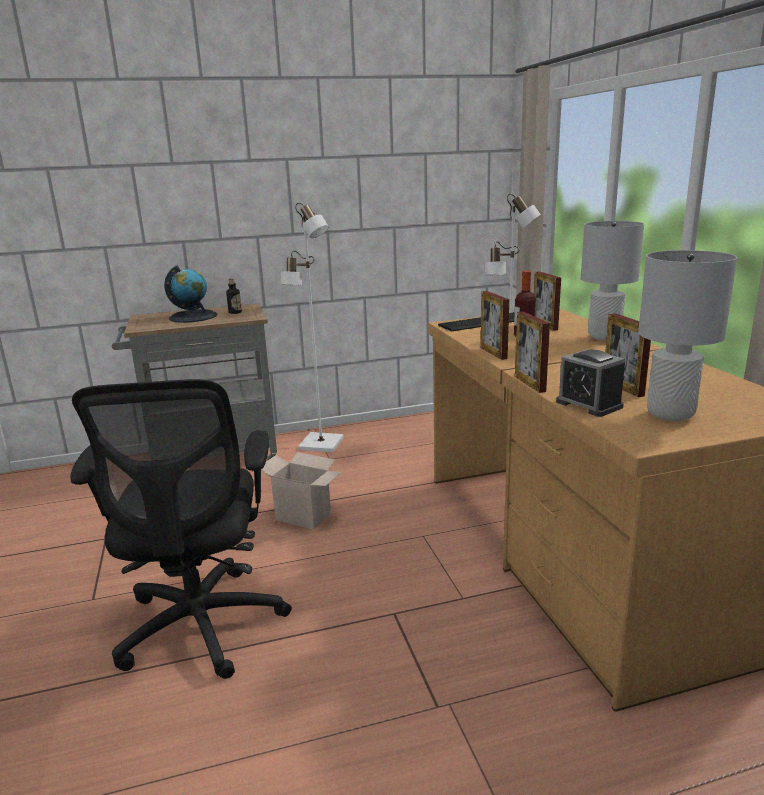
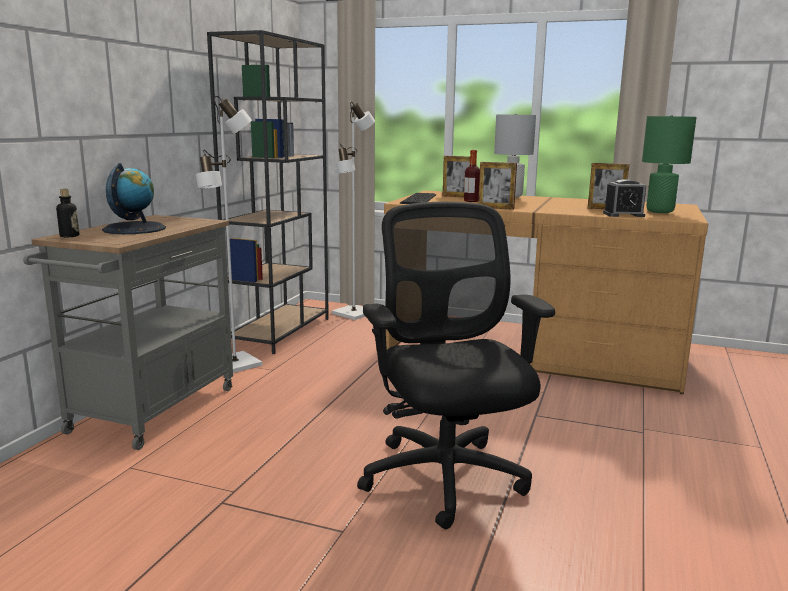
camera: 55 degrees left, 5 degrees down
black office chair [70,379,292,679] -> black office chair turned 135 degrees counterclockwise [357,202,555,529]
bottle [226,278,242,314] -> bottle moved to [56,189,79,237]
cardboard box [261,452,342,530] -> none
picture frame [515,312,550,393] -> none
grey table lamp [638,250,737,421] -> green table lamp [642,115,697,213]
none -> bookcase [207,30,329,354]

